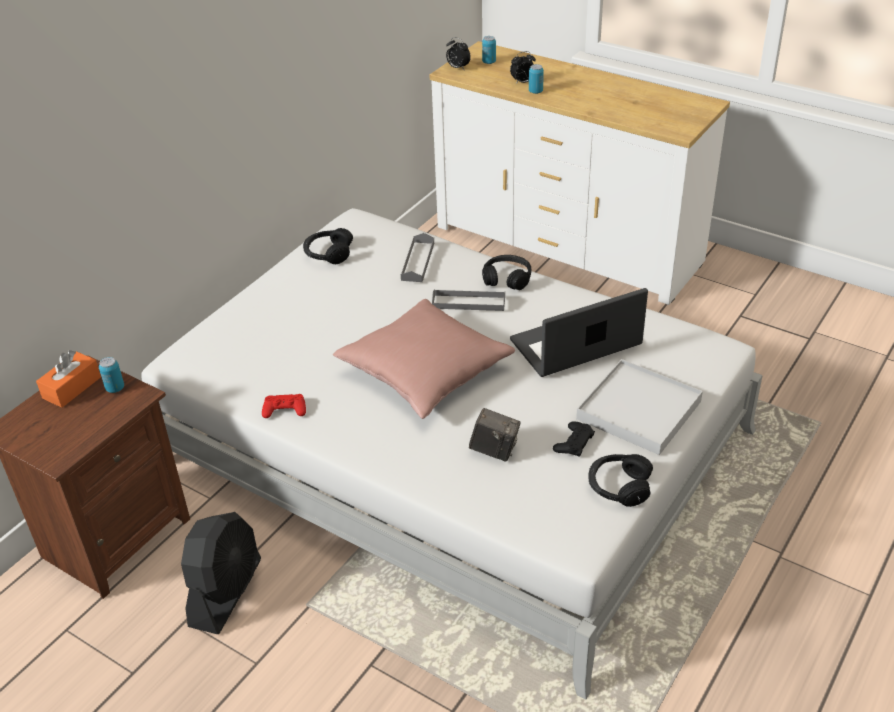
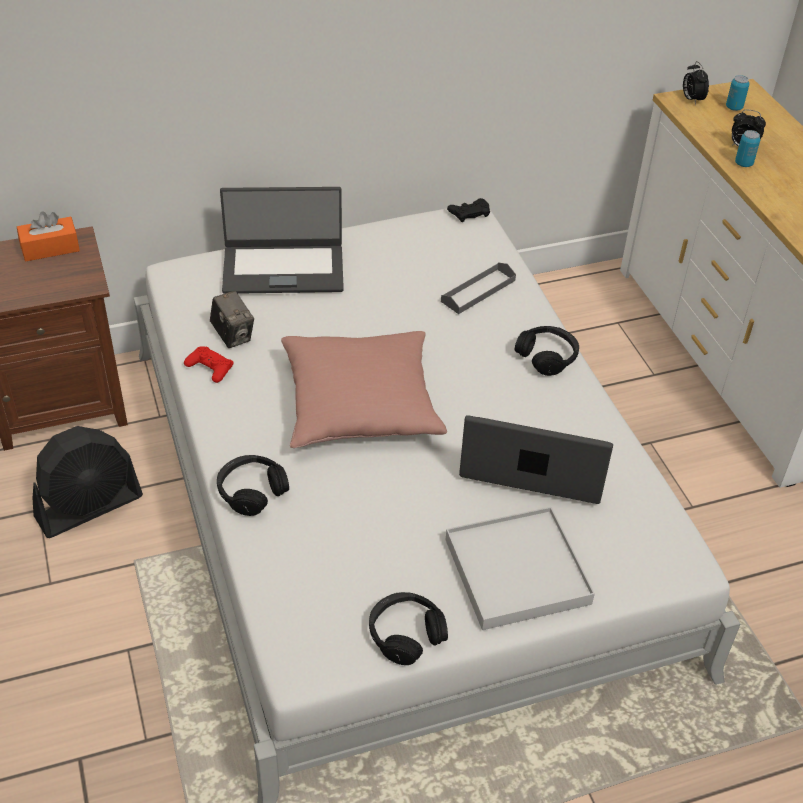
camera: 35 degrees right, 5 degrees up
can [99,357,124,393] -> none
black headphones [303,228,353,264] -> black headphones moved to [217,455,289,516]
grey tray [432,289,505,311] -> none
camera [469,408,521,461] -> camera moved to [210,291,254,348]
black game controller [553,421,595,457] -> black game controller moved to [447,198,490,222]
none -> laptop [220,187,344,294]

